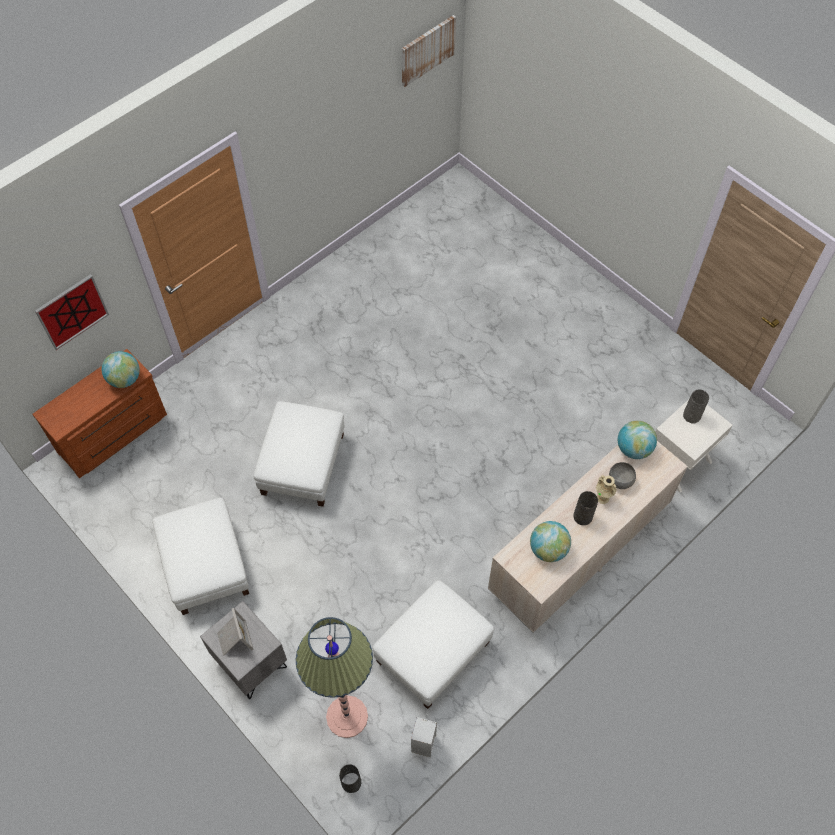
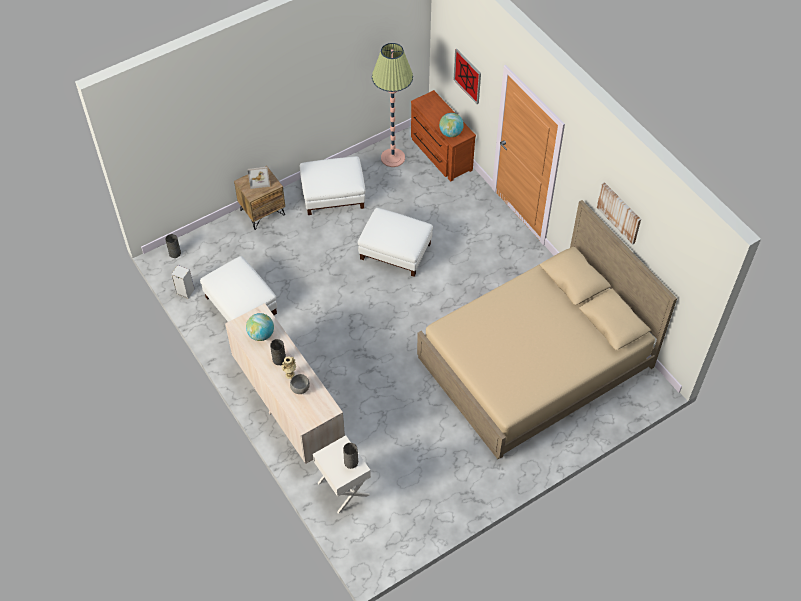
camera: 100 degrees right, 5 degrees down
grey nightstand [200,601,287,699] -> brown nightstand [234,166,285,230]
floor lamp [296,617,373,738] -> floor lamp moved to [372,43,413,167]
picture [402,15,456,87] -> picture moved to [597,182,641,245]
globe [618,421,657,459] -> none
none -> beige bed [417,200,677,459]

